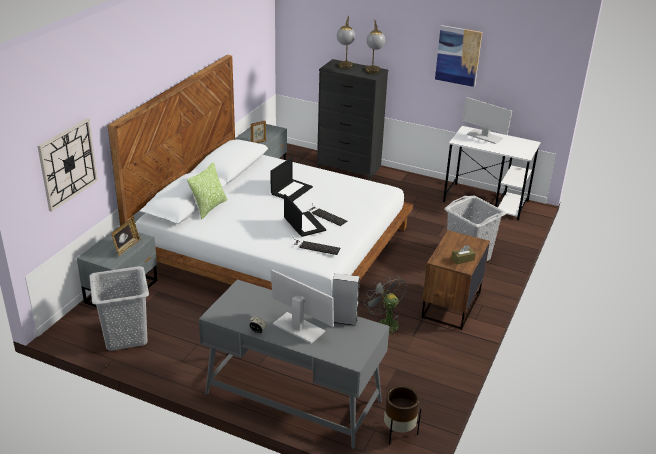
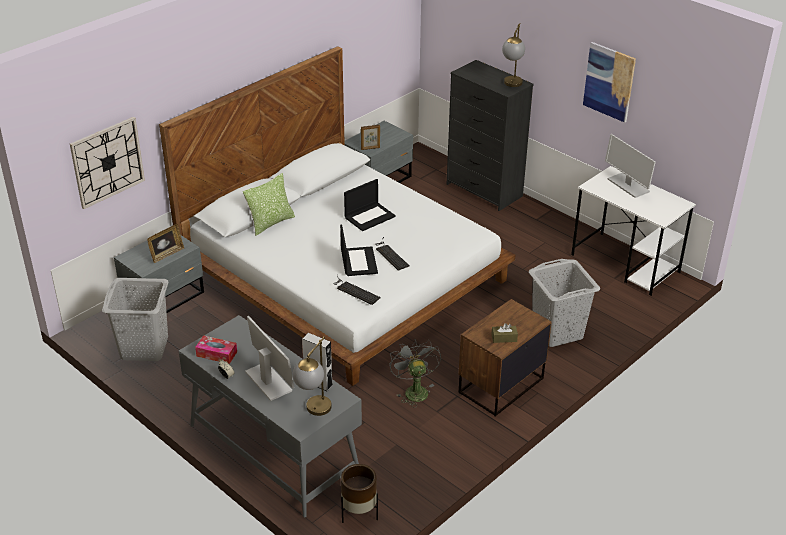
camera: 20 degrees right, 5 degrees up
table lamp [337,16,355,69] -> table lamp moved to [293,337,332,416]
none -> tissue box [195,335,237,364]

